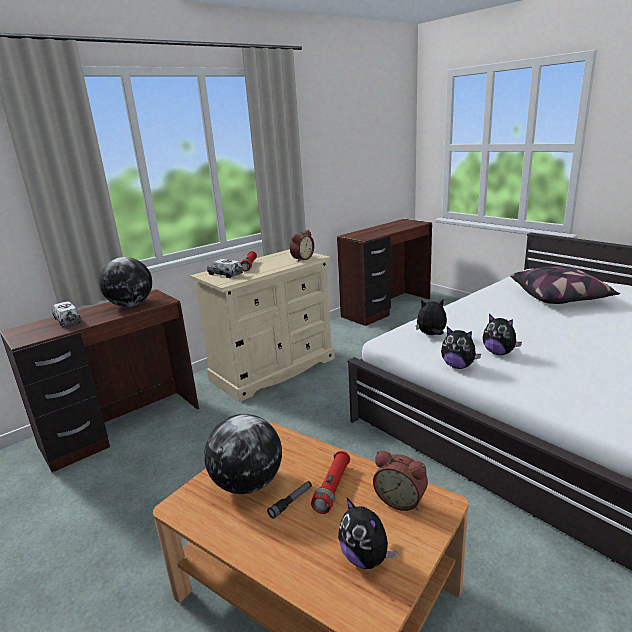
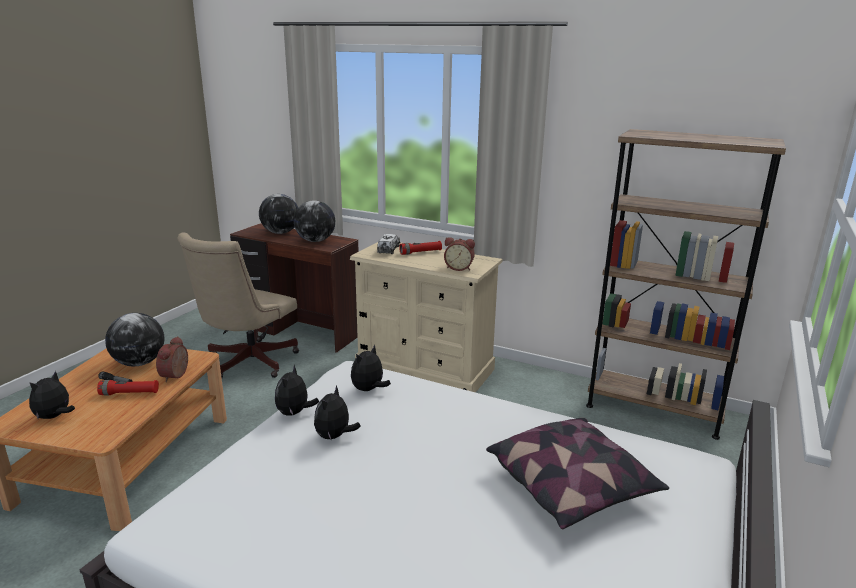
camera: 65 degrees right, 0 degrees up
toy truck [52,301,81,327] -> globe [259,194,298,234]
brown desk [337,219,432,326] -> brown bookcase [586,129,786,440]
alarm clock [373,451,428,511] -> alarm clock moved to [156,336,188,382]
plush toy [416,298,447,335] -> plush toy turned 120 degrees counterclockwise [351,345,391,391]
none -> beige office chair [178,232,299,378]

